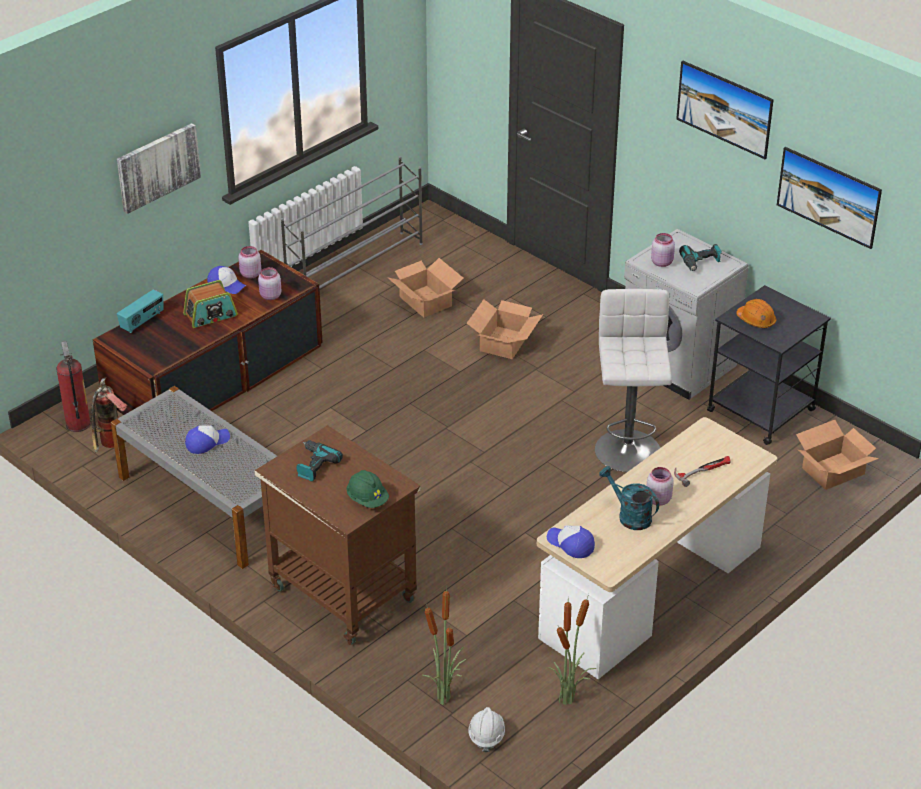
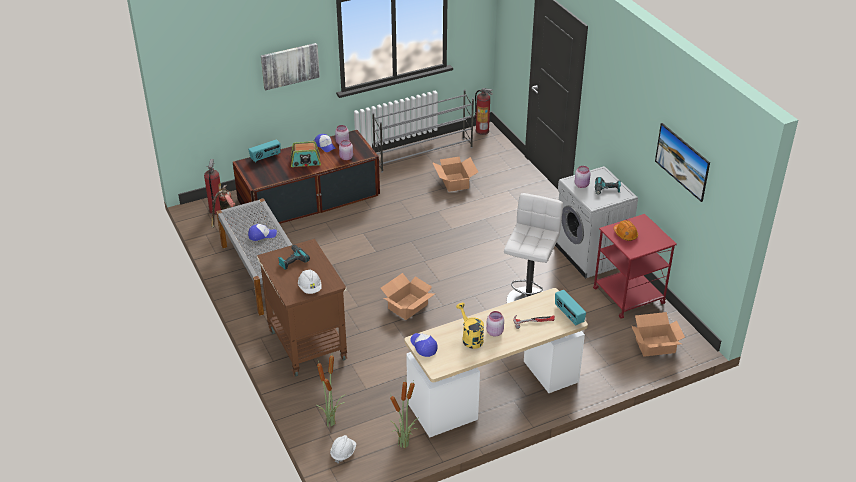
camera: 20 degrees right, 0 degrees up
green hard hat [346,470,389,508] -> white hard hat [298,269,322,294]
cardboard box [467,299,543,359] -> cardboard box moved to [381,273,435,320]
turquoise watering can [599,466,659,530] -> yellow watering can [456,303,484,349]
picture [676,61,774,159] -> none
black cart [707,285,831,445] -> red cart [593,214,677,319]
none -> fire extinguisher [474,88,493,135]
none -> radio [555,290,586,326]

